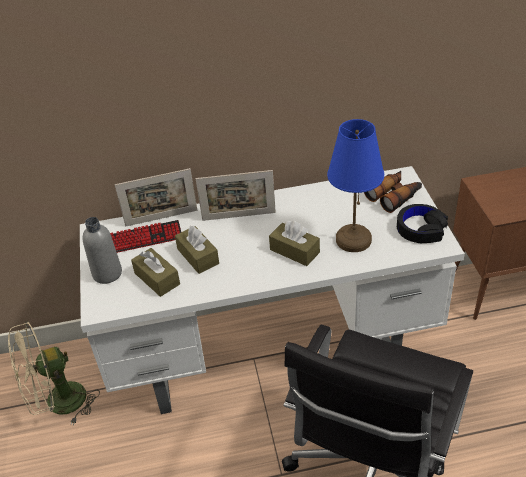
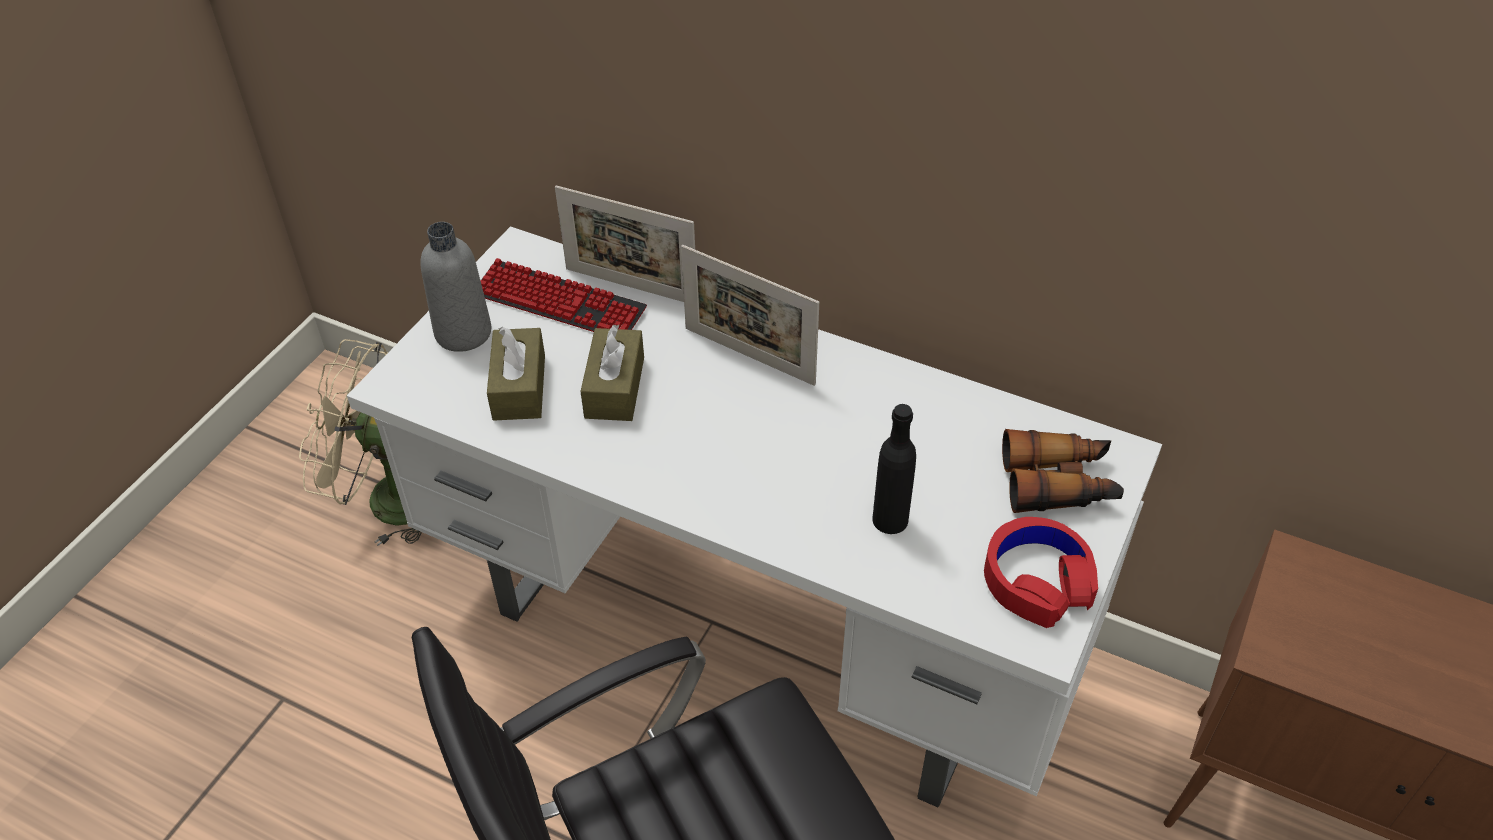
camera: 35 degrees right, 5 degrees up
brown tissue box [269,221,320,266] -> none
blue table lamp [327,119,384,252] -> black bottle [872,404,916,534]
black headphones [397,204,448,243] -> red headphones [984,517,1098,628]

